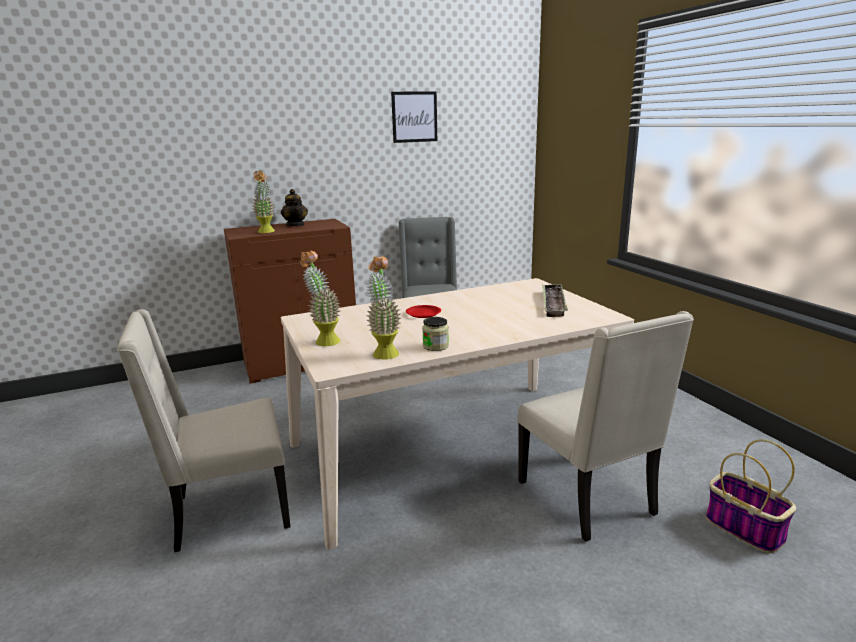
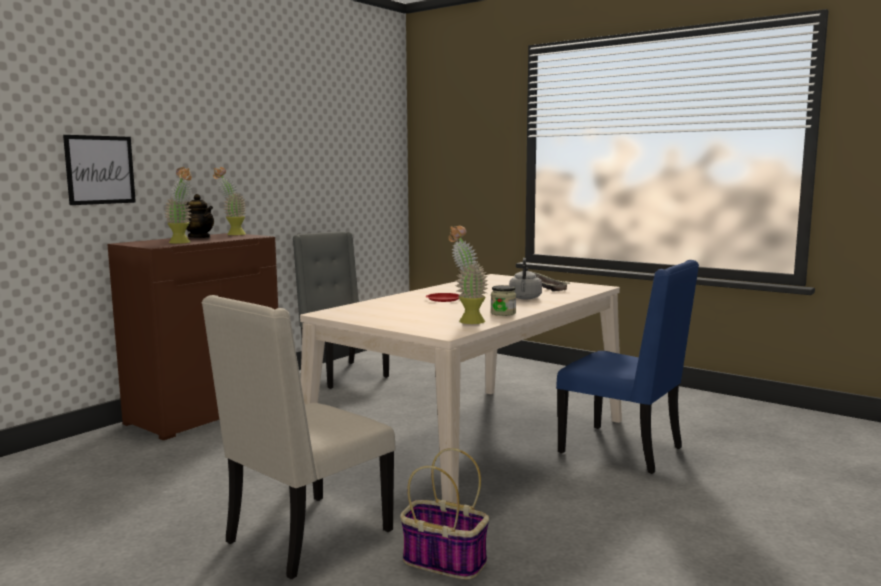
camera: 30 degrees left, 10 degrees down
potted plant [300,251,341,346] -> potted plant moved to [213,167,246,235]
picture [391,91,437,143] -> picture moved to [63,135,136,205]
beige chair [517,311,694,542] -> blue chair [556,260,699,474]
basket [706,439,796,553] -> basket moved to [400,448,489,580]
none -> grey kettle [509,258,542,299]

